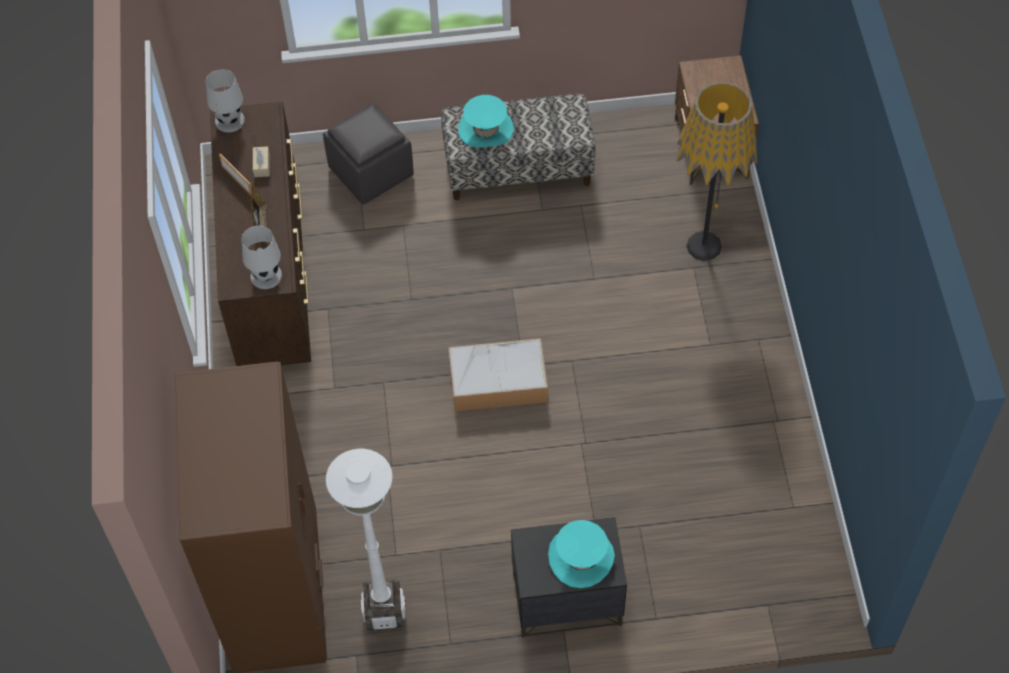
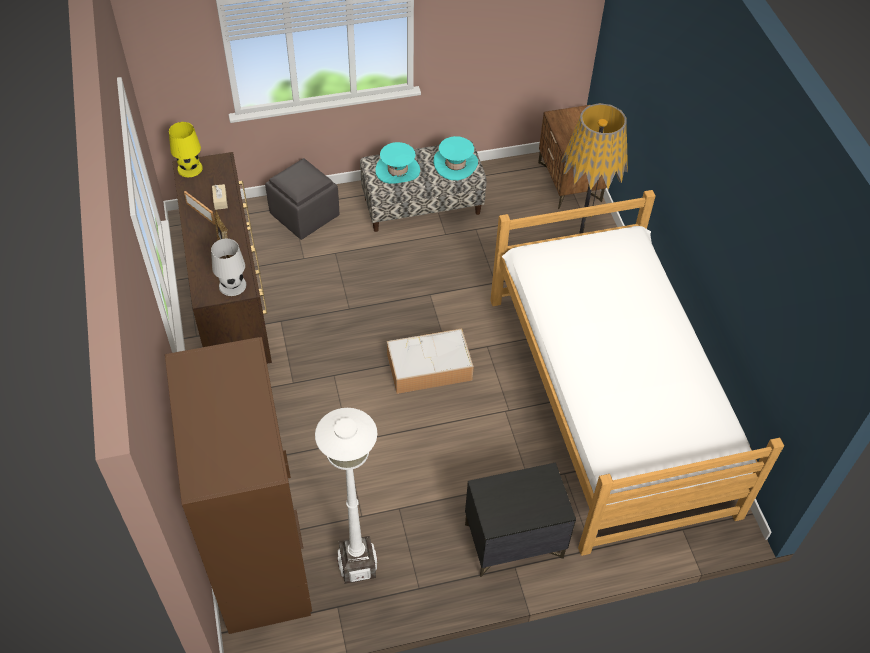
camera: 10 degrees left, 5 degrees down
white table lamp [206,69,245,132] -> yellow table lamp [169,122,203,177]
turquoise hat [548,520,615,588] -> turquoise hat moved to [434,136,478,180]
none -> bed [490,190,784,556]

